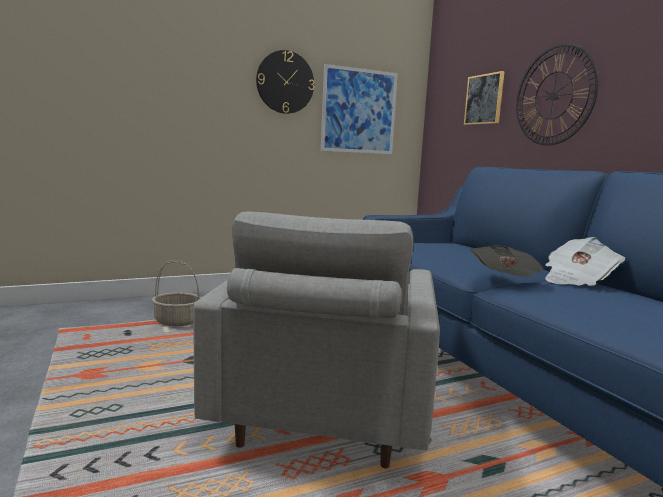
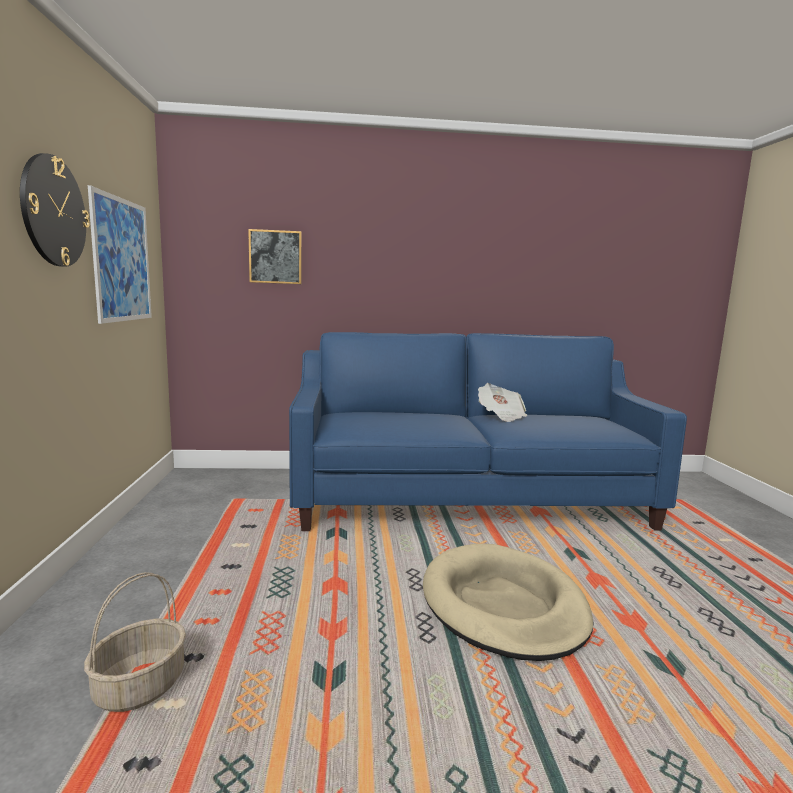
camera: 70 degrees left, 0 degrees up
grey armchair [193,211,440,468] -> beige dog bed [423,543,593,661]
newspaper [470,246,544,277] -> none
wall clock [516,43,599,145] -> none

